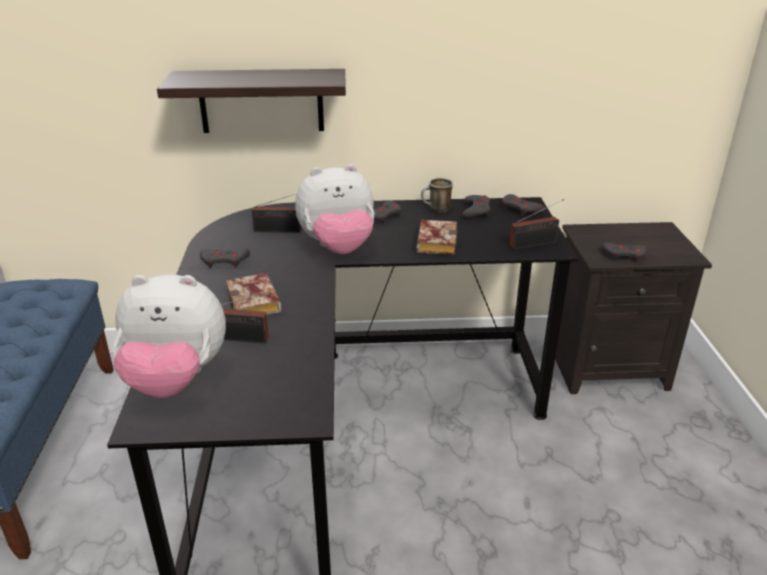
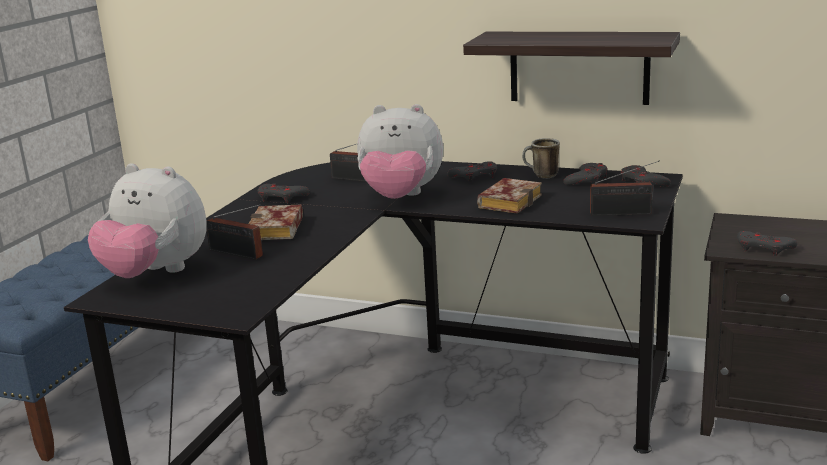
camera: 25 degrees right, 10 degrees down
shelf [157,69,346,133] -> shelf moved to [463,32,680,105]

